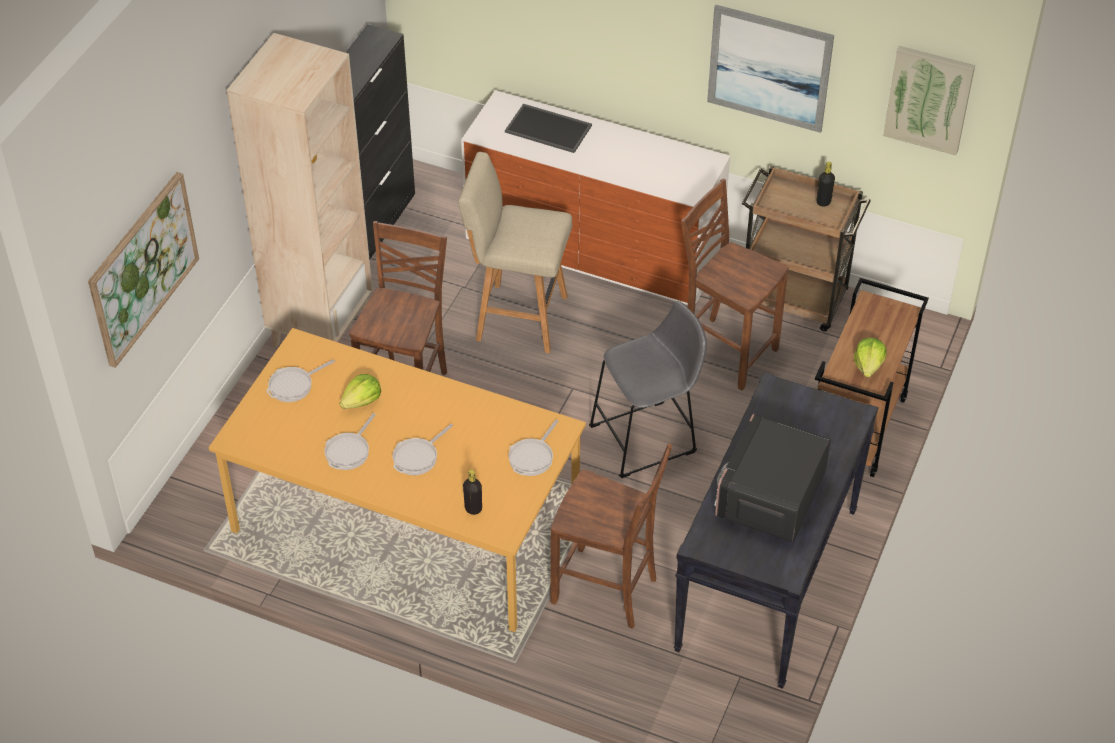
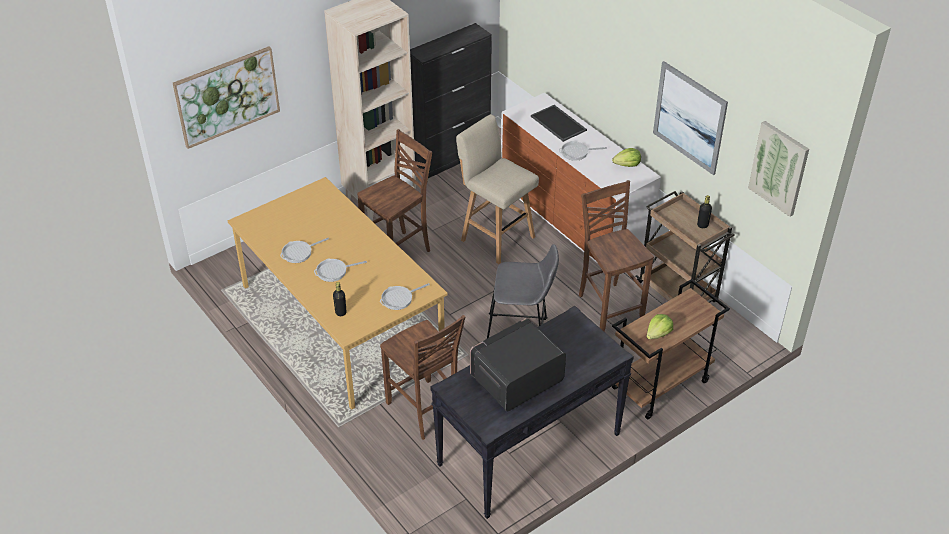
camera: 30 degrees right, 5 degrees down
frying pan [266,359,335,402] -> frying pan moved to [559,141,607,161]
lettuce [340,374,381,409] -> lettuce moved to [612,148,641,167]

